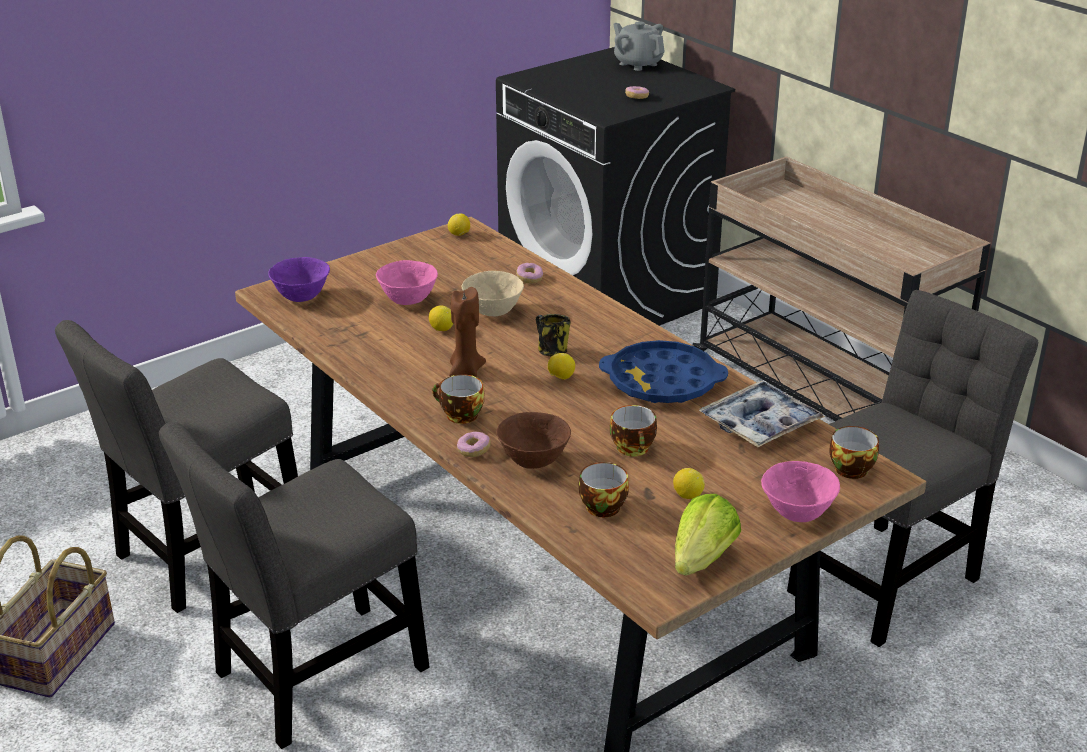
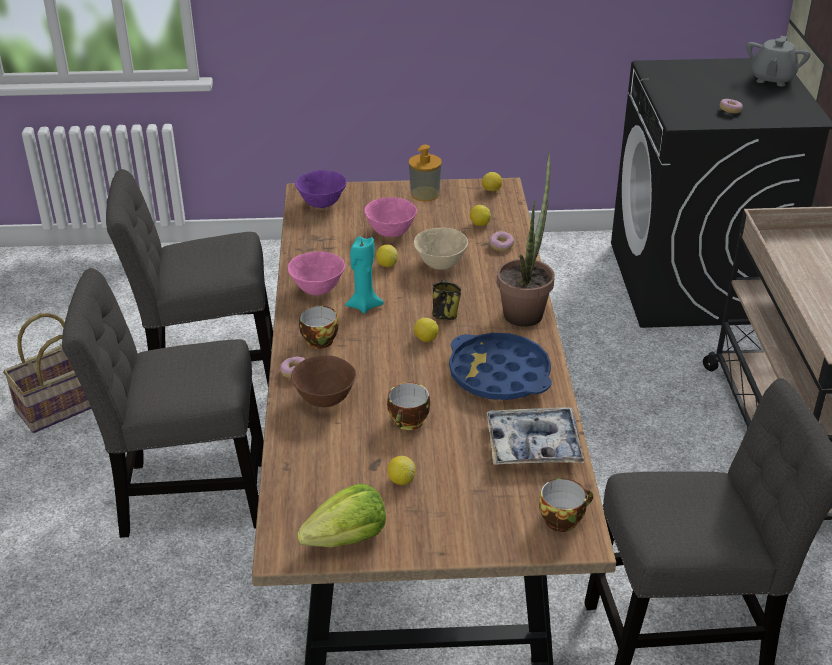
camera: 35 degrees right, 5 degrees up
brown candle [449,287,486,377] -> turquoise candle [345,236,384,314]
cup [579,462,629,517] -> none
grey teapot [613,21,665,71] -> grey teapot turned 150 degrees counterclockwise [746,36,811,86]
pink bowl [761,461,840,522] -> pink bowl moved to [287,251,345,295]
none -> soap dispenser [409,145,442,201]
none -> lemon [470,205,491,226]
none -> potted plant [497,153,555,327]

